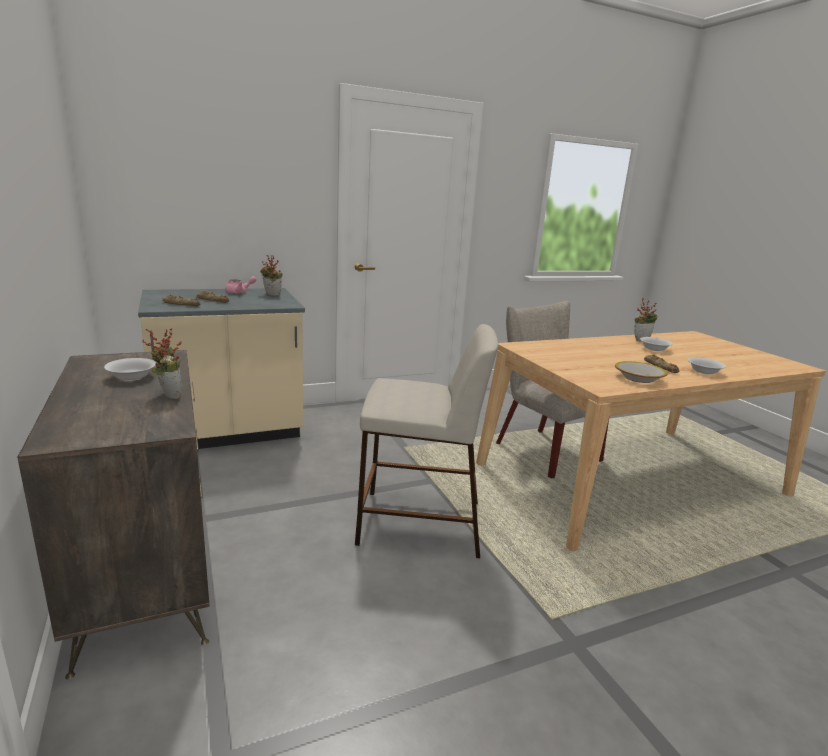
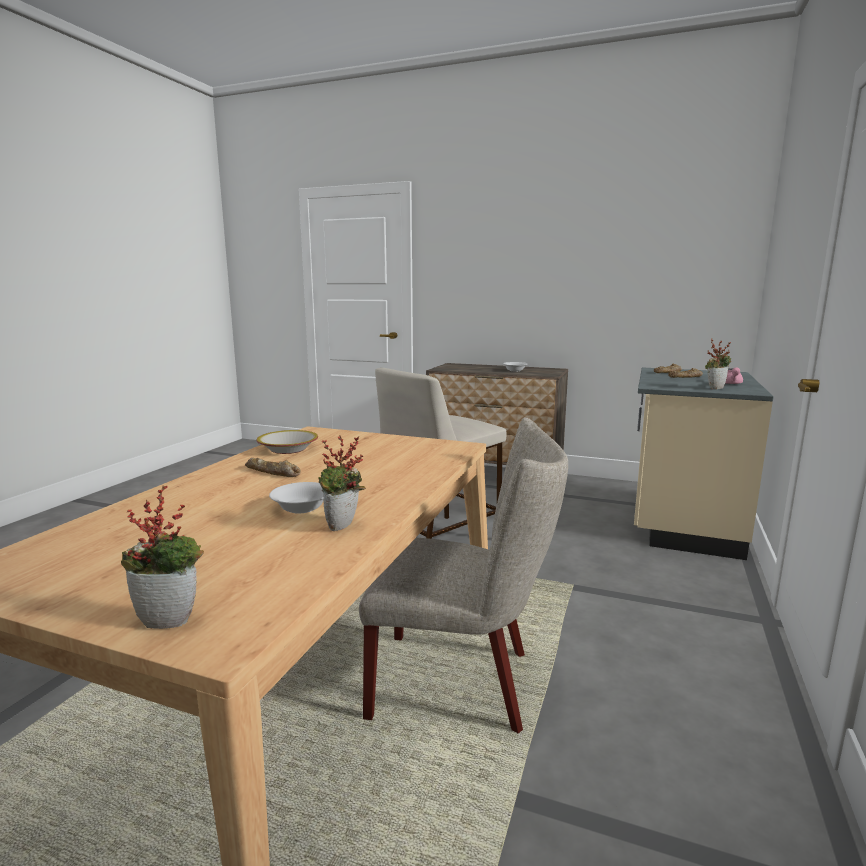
camera: 135 degrees right, 5 degrees down
potted plant [142,328,182,399] -> potted plant moved to [121,485,204,629]
white bowl [688,357,726,375] -> none

